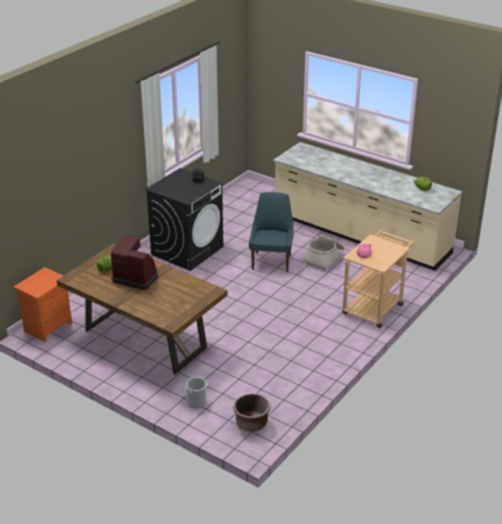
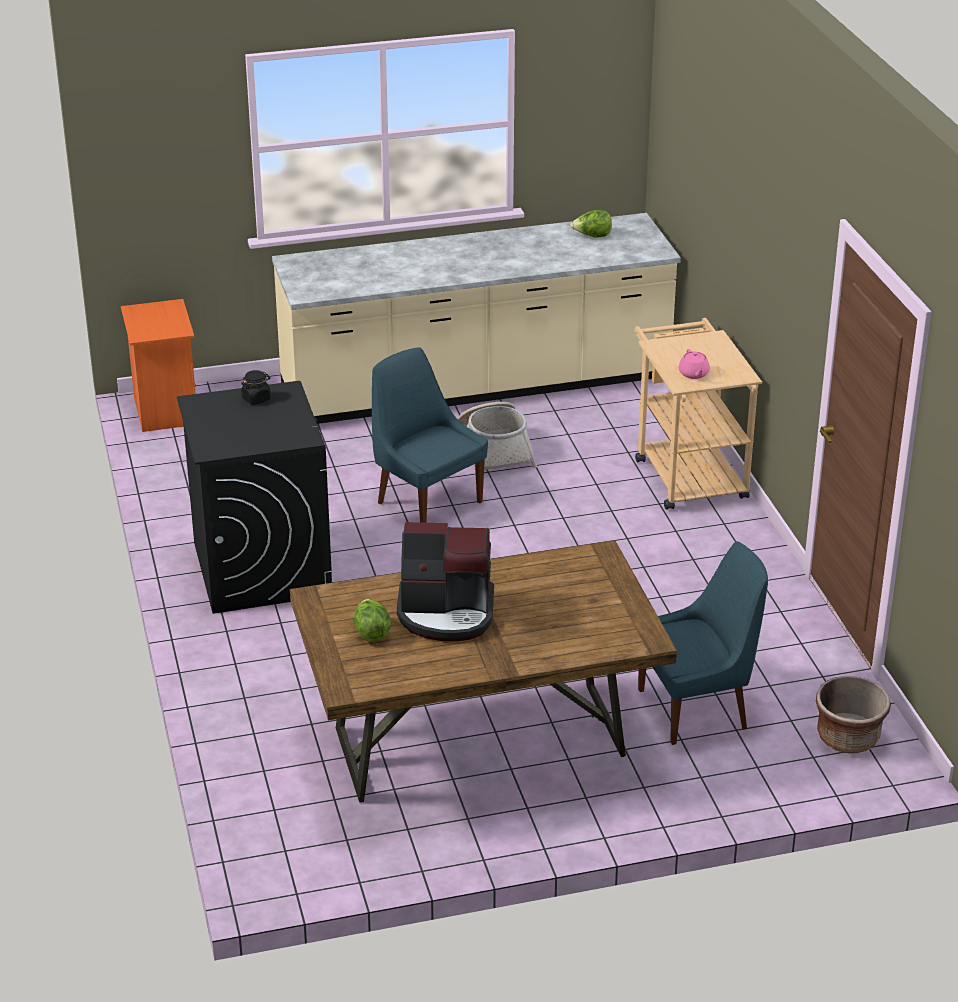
camera: 50 degrees left, 0 degrees up
orange nightstand [13,267,72,343] -> orange nightstand moved to [121,299,196,432]
coffee machine [111,235,158,290] -> coffee machine turned 150 degrees counterclockwise [397,522,494,641]
bucket [185,377,208,408] -> none
none -> blue chair [638,541,768,745]

